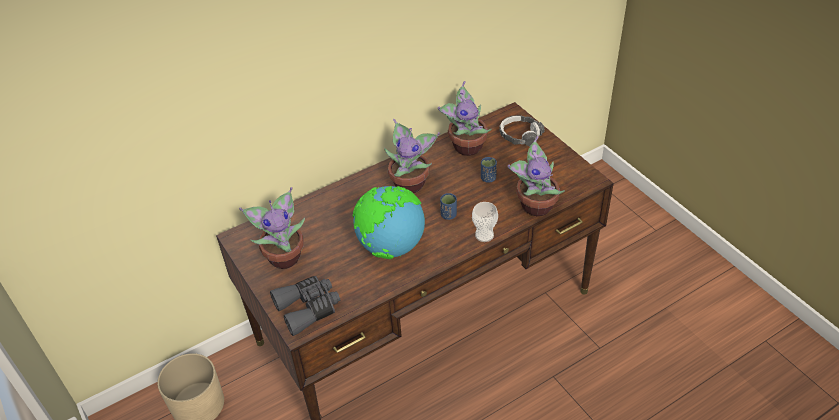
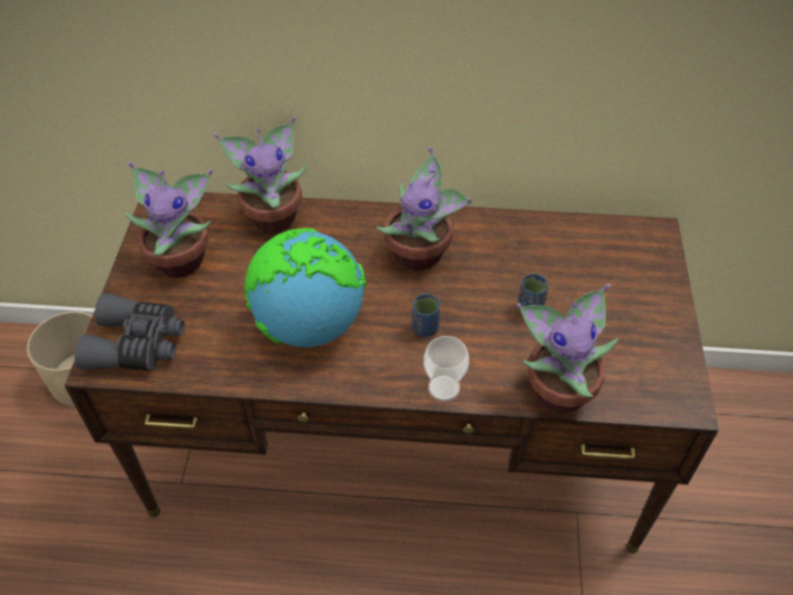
camera: 35 degrees right, 5 degrees up
potted plant [438,81,491,156] -> potted plant moved to [214,117,307,234]
headphones [499,115,545,146] -> none

